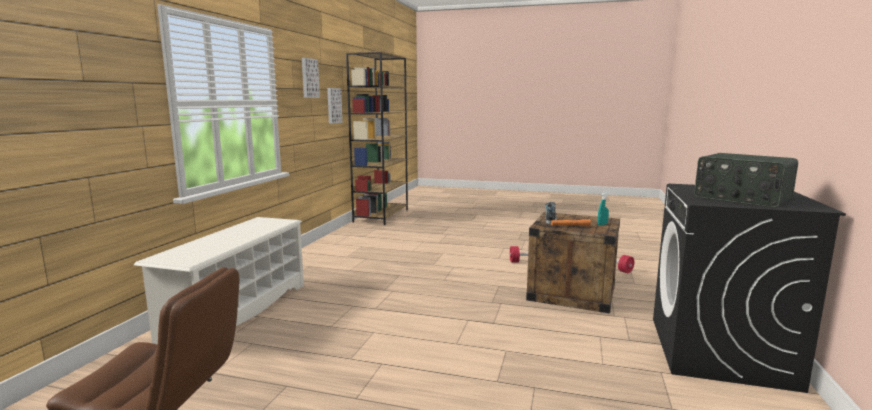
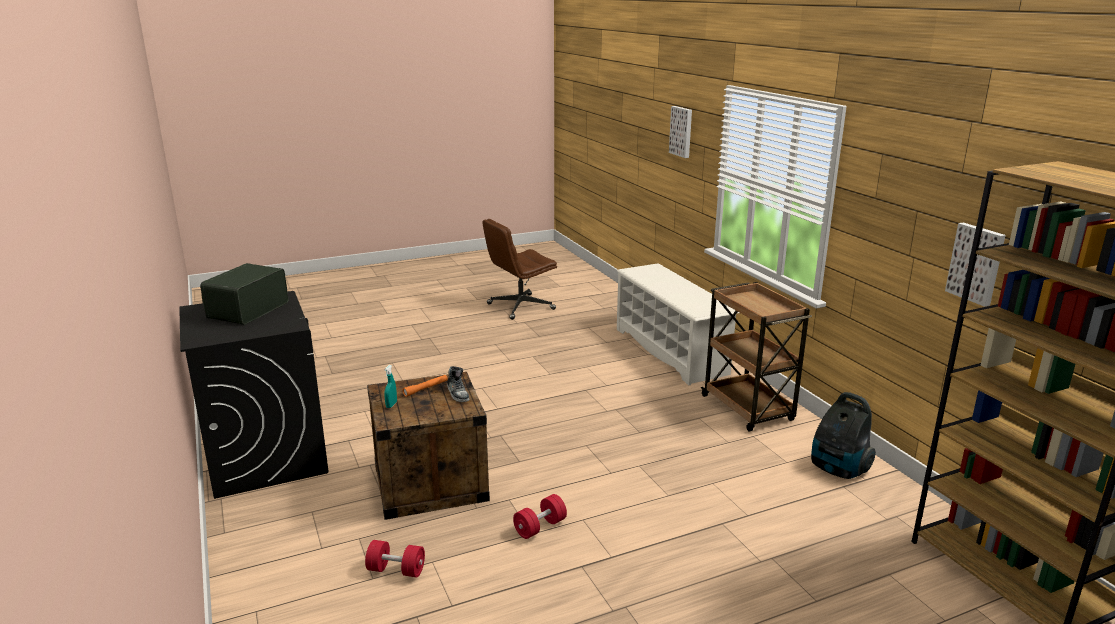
camera: 140 degrees right, 10 degrees up
picture [302,58,320,98] -> picture moved to [669,106,692,158]
radio [694,153,798,208] -> radio turned 75 degrees counterclockwise [200,263,288,325]
none -> brown cart [701,282,812,432]
none -> vacuum cleaner [811,392,876,479]

